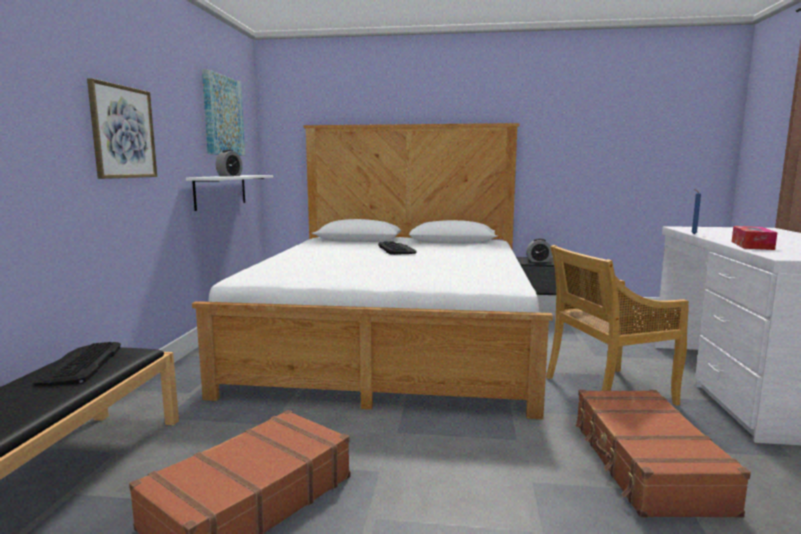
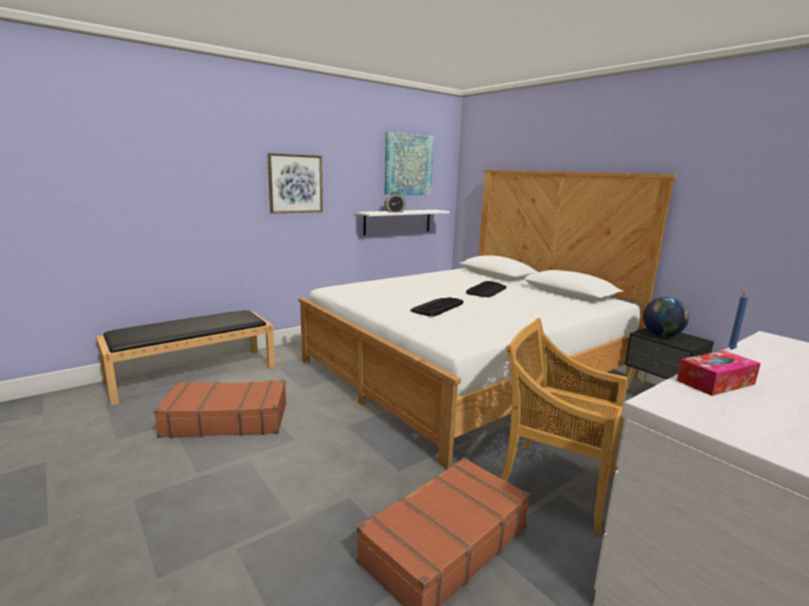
camera: 45 degrees right, 5 degrees up
keyboard [33,342,121,386] -> keyboard moved to [410,297,464,317]
alarm clock [526,239,552,262] -> globe [643,297,689,337]

